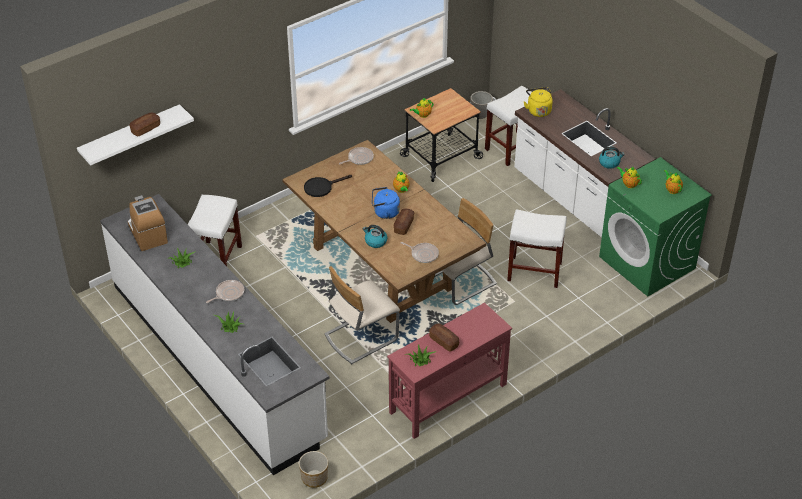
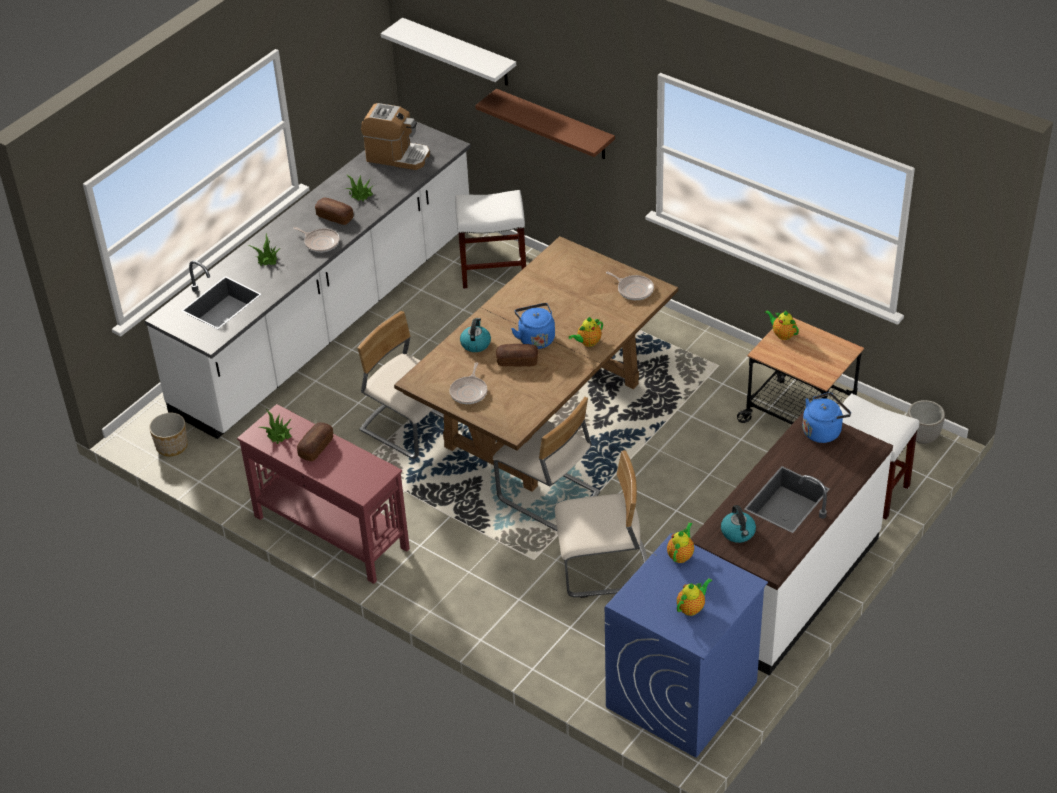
camera: 75 degrees right, 0 degrees up
coffee machine [128,195,168,251] -> coffee machine turned 60 degrees clockwise [361,103,430,170]
bread [129,112,160,136] -> bread moved to [315,198,354,225]
black frying pan [304,175,352,197] -> none
white stool [507,209,567,288] -> beige chair [555,450,648,598]
yellow kettle [524,87,553,117] -> blue kettle [802,392,851,443]
green washing machine [599,157,712,297] -> blue washing machine [605,533,768,758]
none -> brown shelf [475,89,615,159]

